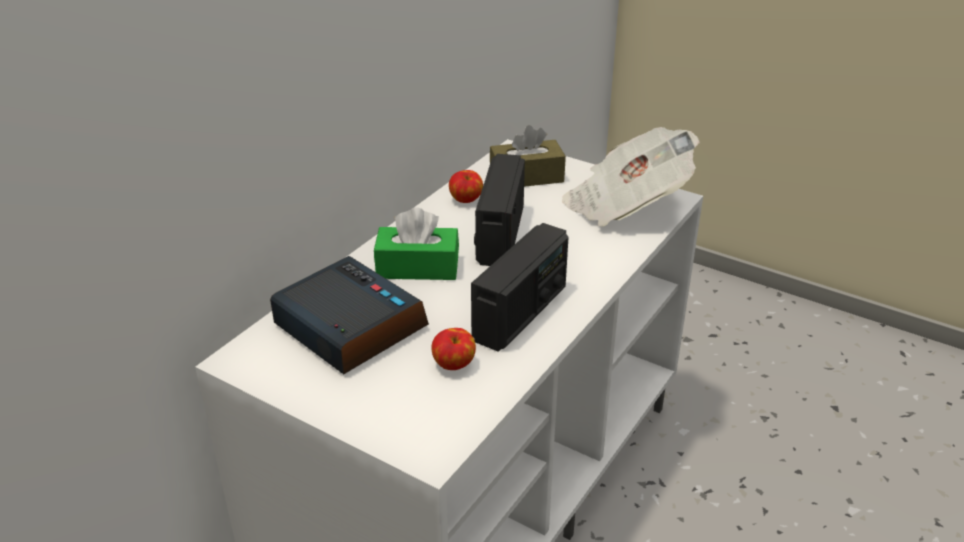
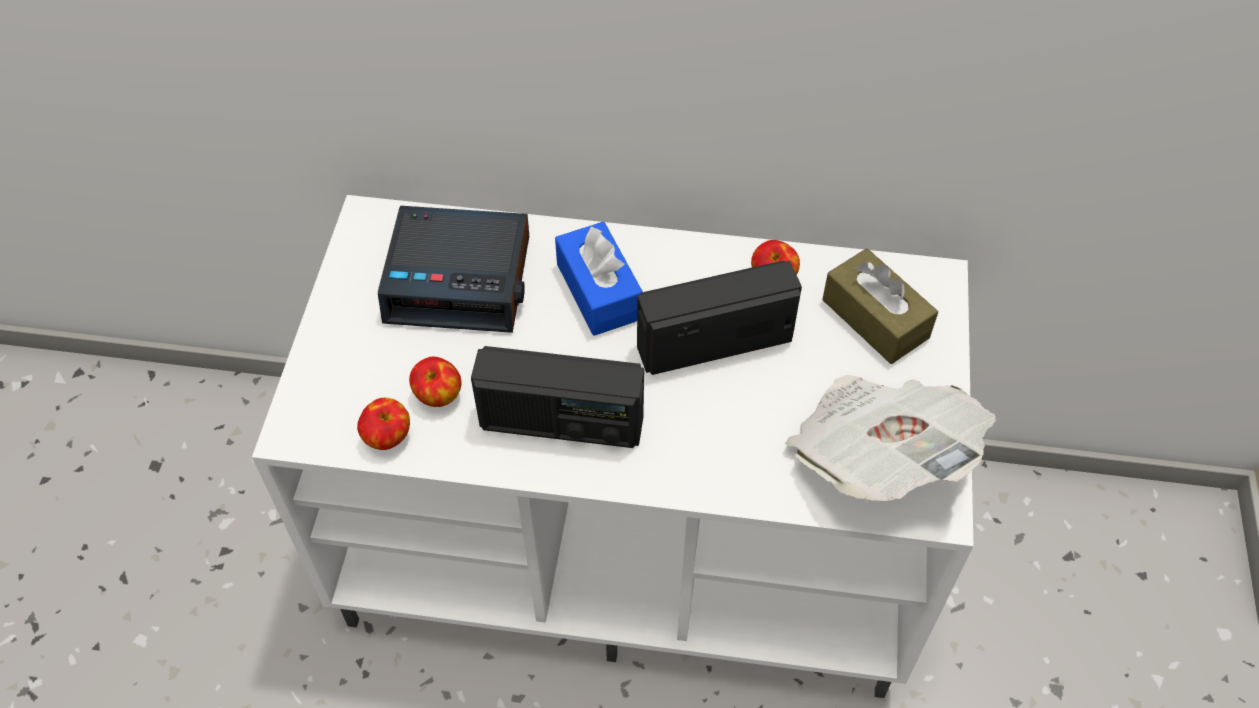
camera: 65 degrees right, 20 degrees up
alarm clock [270,256,429,374] -> alarm clock turned 75 degrees clockwise [378,206,529,333]
green tissue box [374,207,459,280] -> blue tissue box [555,222,643,336]
none -> apple [357,398,410,450]

